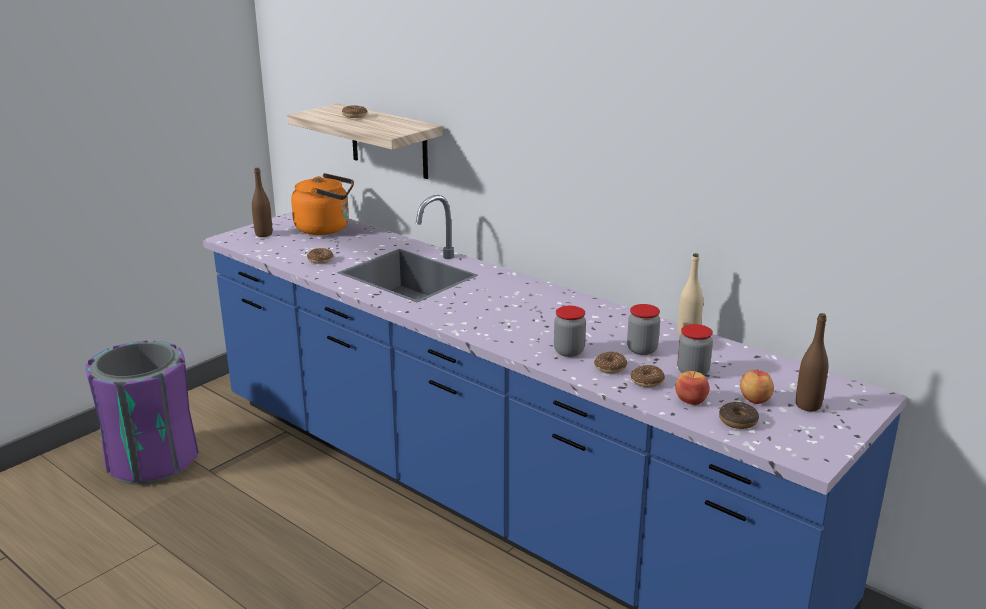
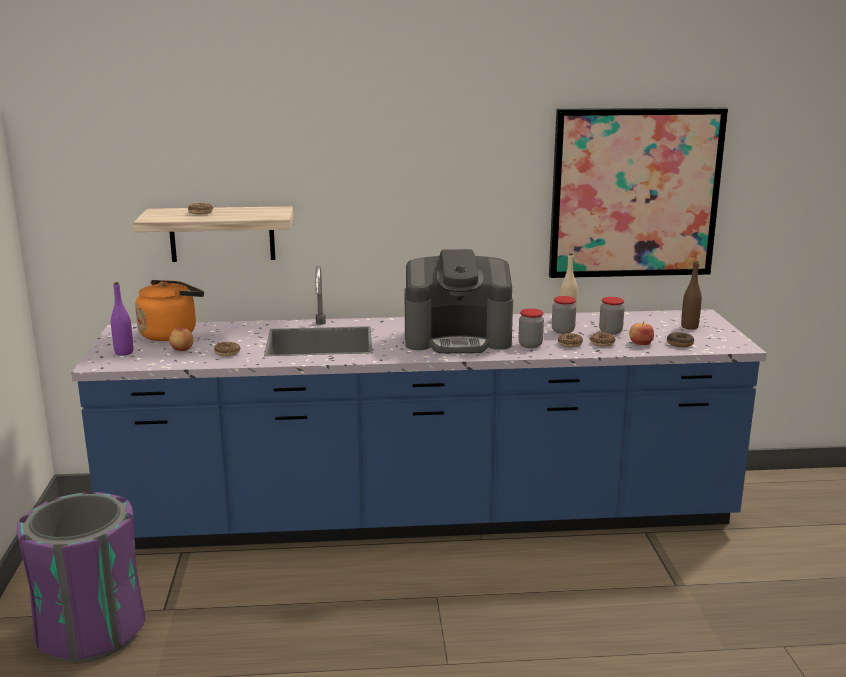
camera: 45 degrees left, 5 degrees down
brown bottle [252,168,272,237] -> purple bottle [111,282,133,356]
apple [740,369,774,404] -> apple moved to [169,327,194,351]
none -> coffee machine [405,249,513,353]
none -> picture [549,107,728,278]

